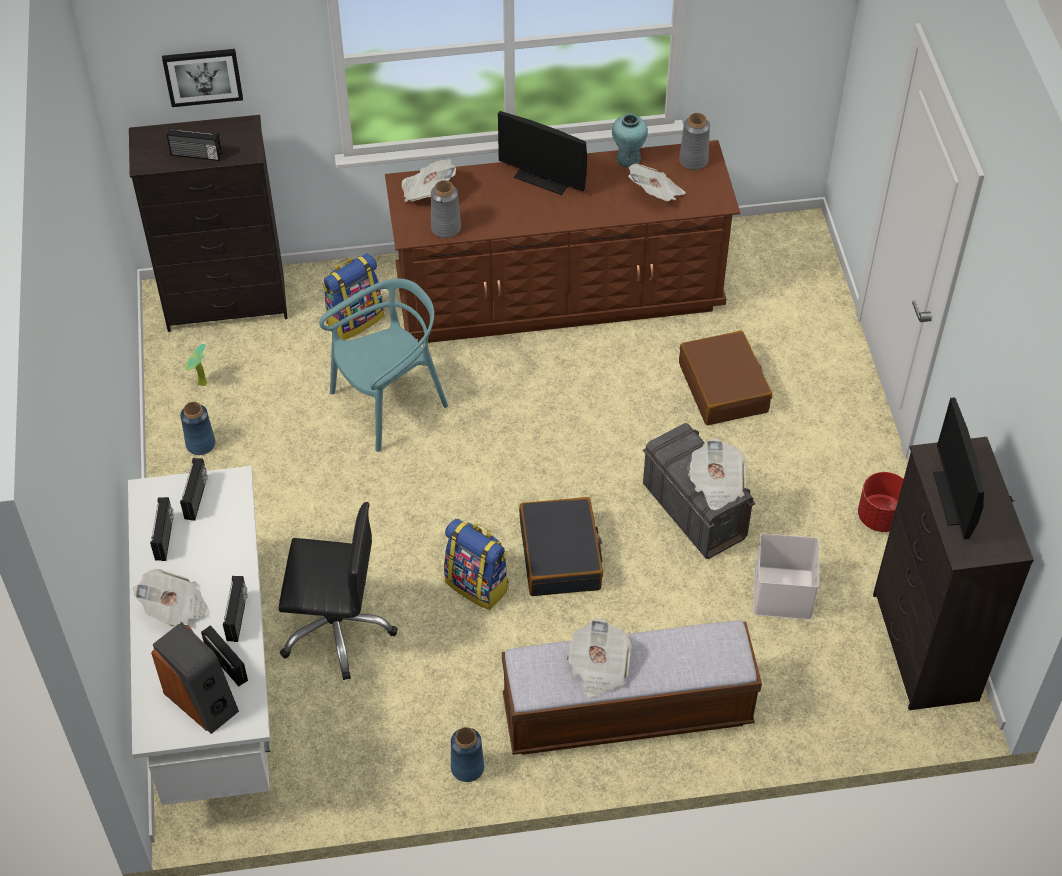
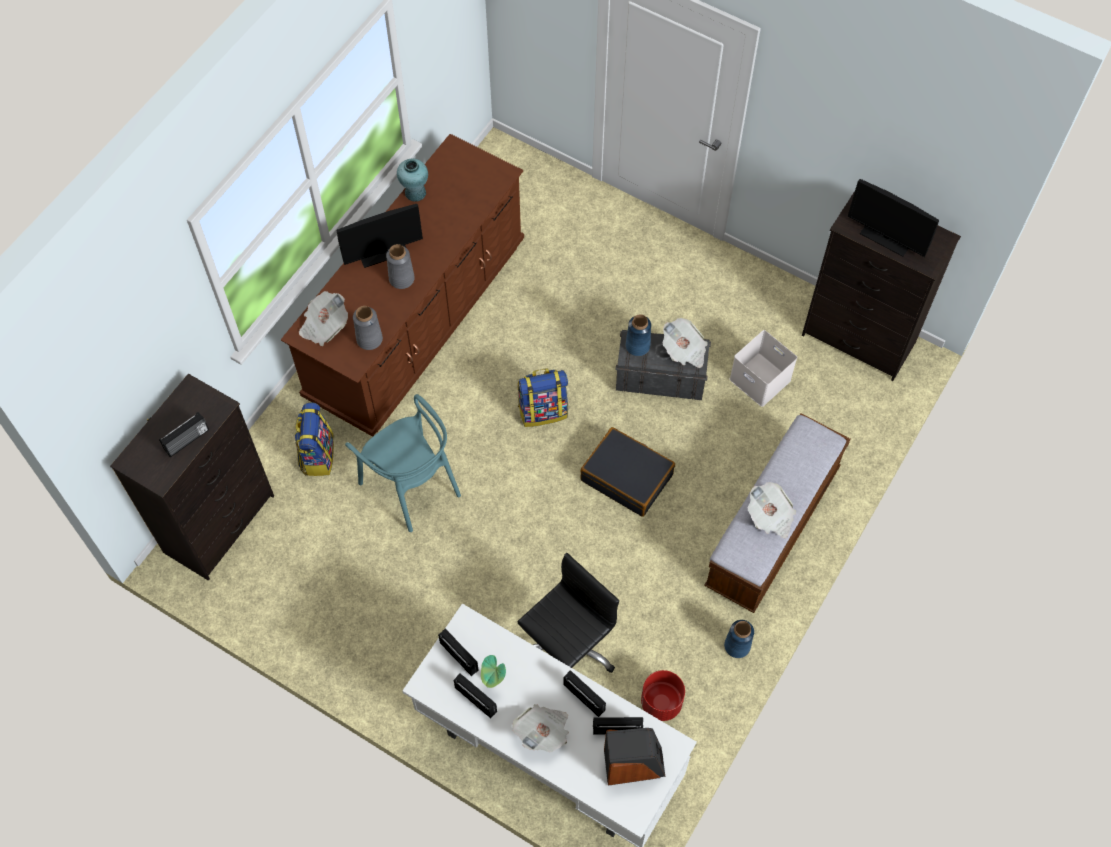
camera: 50 degrees left, 10 degrees up
picture [162,49,243,107] -> none
blue vase [180,402,215,455] -> blue vase moved to [625,314,651,356]
potted plant [185,344,207,386] -> potted plant moved to [481,655,506,688]
turquoise chair [319,278,448,452] -> turquoise chair turned 135 degrees clockwise [345,394,461,532]
backpack [444,519,509,610] -> backpack moved to [518,368,568,427]
newspaper [628,164,686,201] -> none
grey vase [679,113,710,170] -> grey vase moved to [386,244,415,289]
brown suitcase [679,331,772,425] -> none
red planter [858,472,903,532] -> red planter moved to [641,670,685,721]

